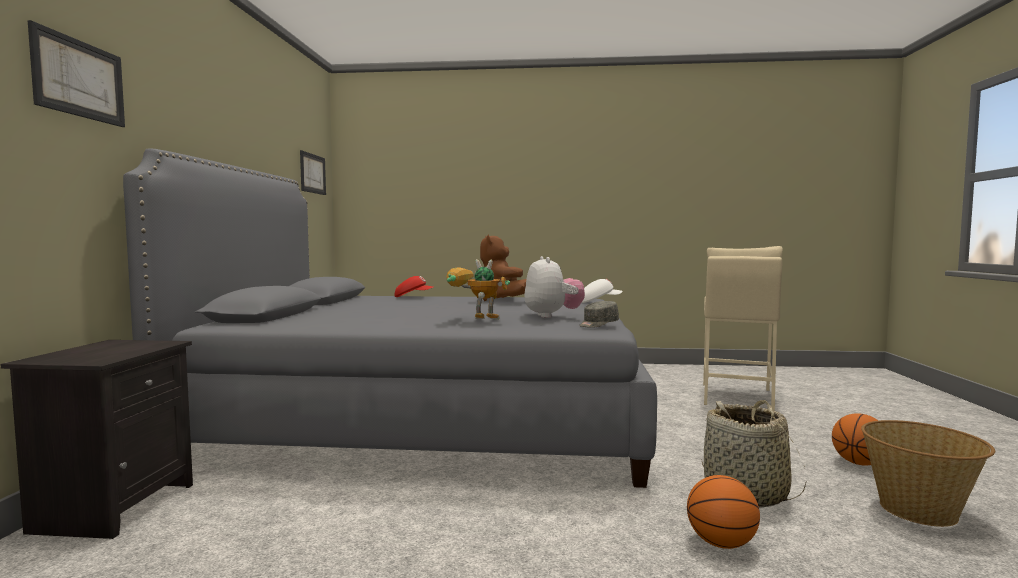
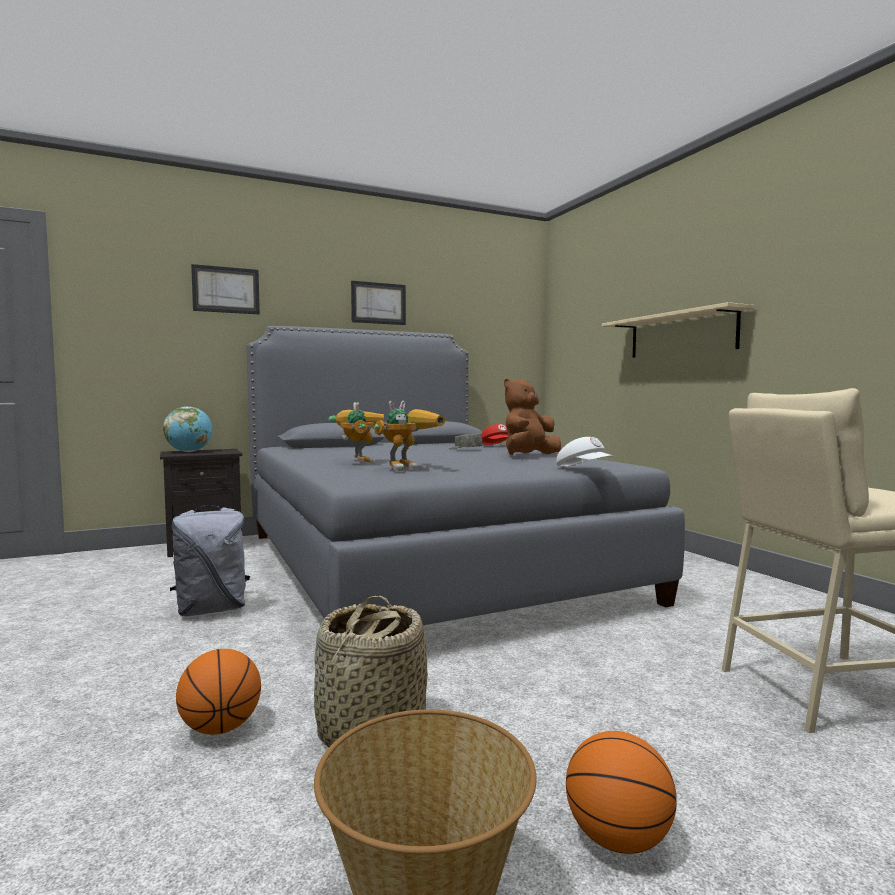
camera: 60 degrees right, 0 degrees up
picture [300,150,326,195] -> picture moved to [351,281,406,325]
plush toy [524,256,585,318] -> toy robot [374,401,445,471]
grey cap [579,301,619,328] -> grey cap moved to [449,433,483,449]
none -> globe [163,406,213,452]
none -> grey backpack [170,505,250,616]
none -> beige shelf [602,302,755,358]

